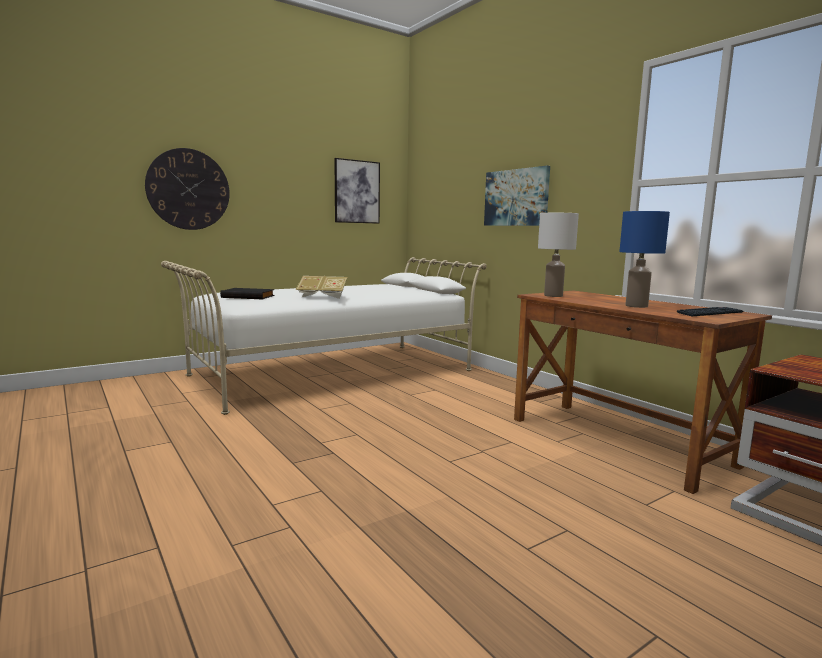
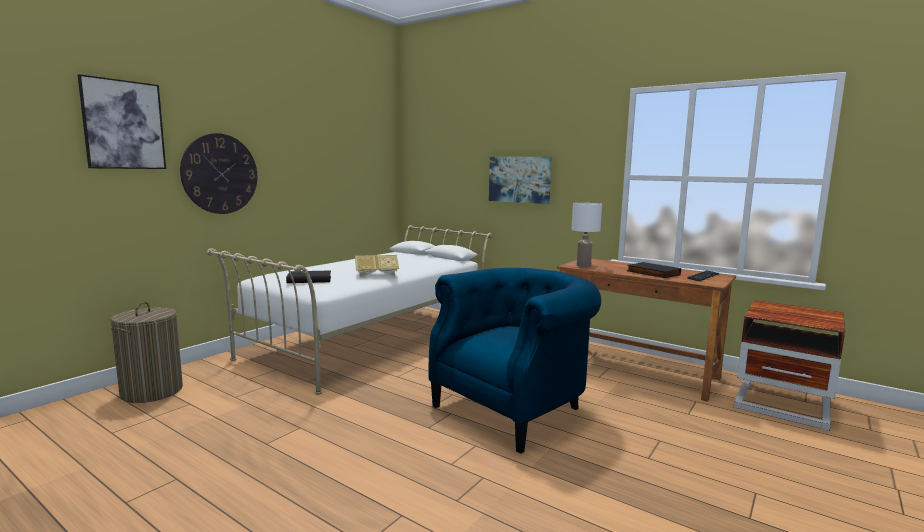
camera: 20 degrees left, 0 degrees up
picture [334,158,380,224] -> picture moved to [78,74,166,169]
blue table lamp [619,211,670,308] -> black book [627,262,681,278]
none -> laundry basket [110,302,183,403]
none -> blue armchair [428,268,601,454]

